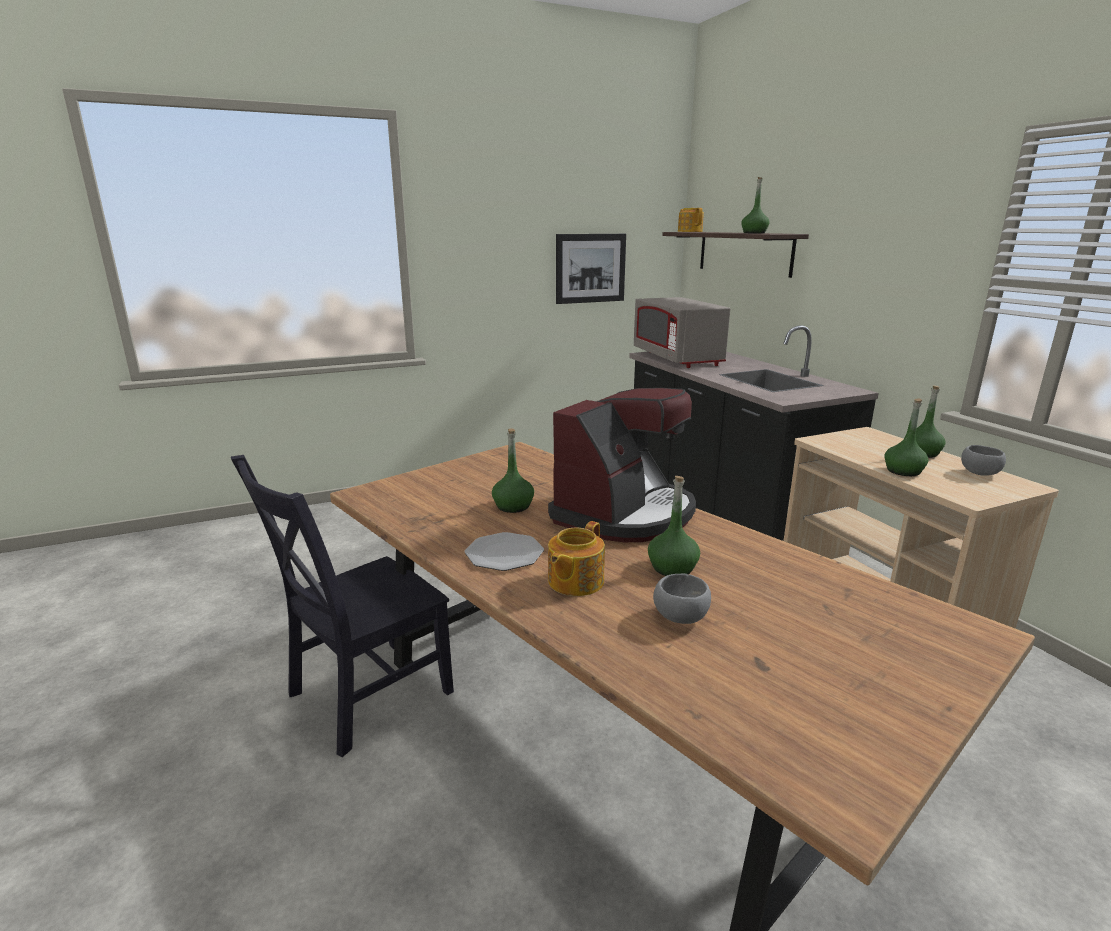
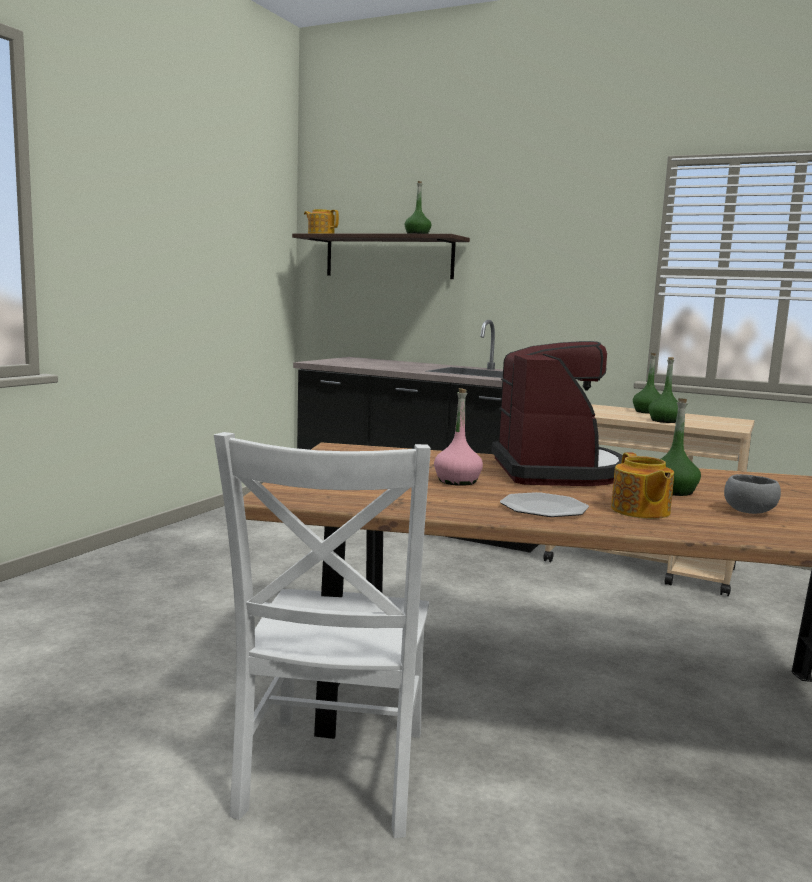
camera: 40 degrees left, 10 degrees down
black chair [231,455,454,757] -> white chair [214,432,431,838]
green bottle [492,428,534,513] -> pink bottle [434,388,483,486]
picture [556,234,626,304] -> none
grey microwave [634,297,730,368] -> none
grey bowl [961,445,1006,476] -> none

